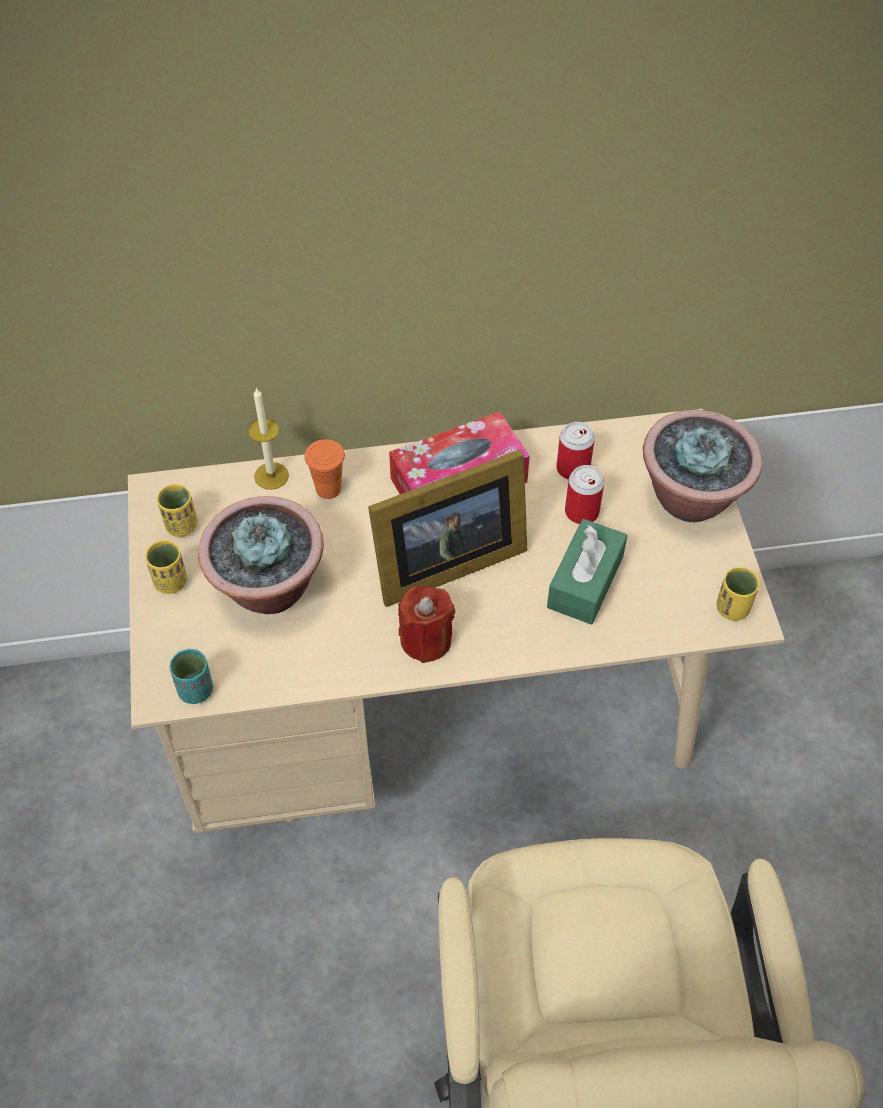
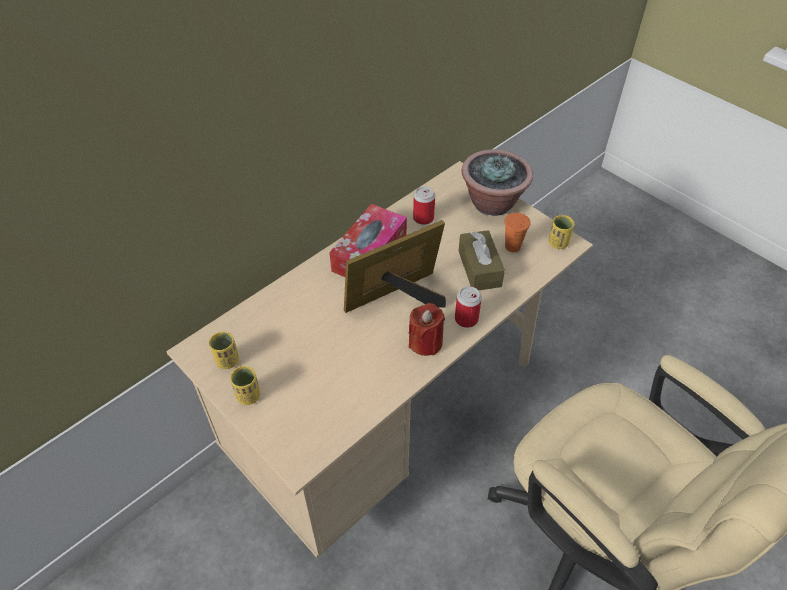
camera: 35 degrees left, 5 degrees down
turquoise cup [170,649,213,704] -> none
potted plant [198,496,324,614] -> none
candle [248,388,289,490] -> none
orange cup [304,439,345,499] -> orange cup moved to [504,213,530,252]
picture frame [368,449,527,607] -> picture frame turned 150 degrees counterclockwise [344,220,446,313]
green tissue box [547,519,628,625] -> brown tissue box [459,230,505,290]
can [565,465,604,524] -> can moved to [455,286,482,328]

